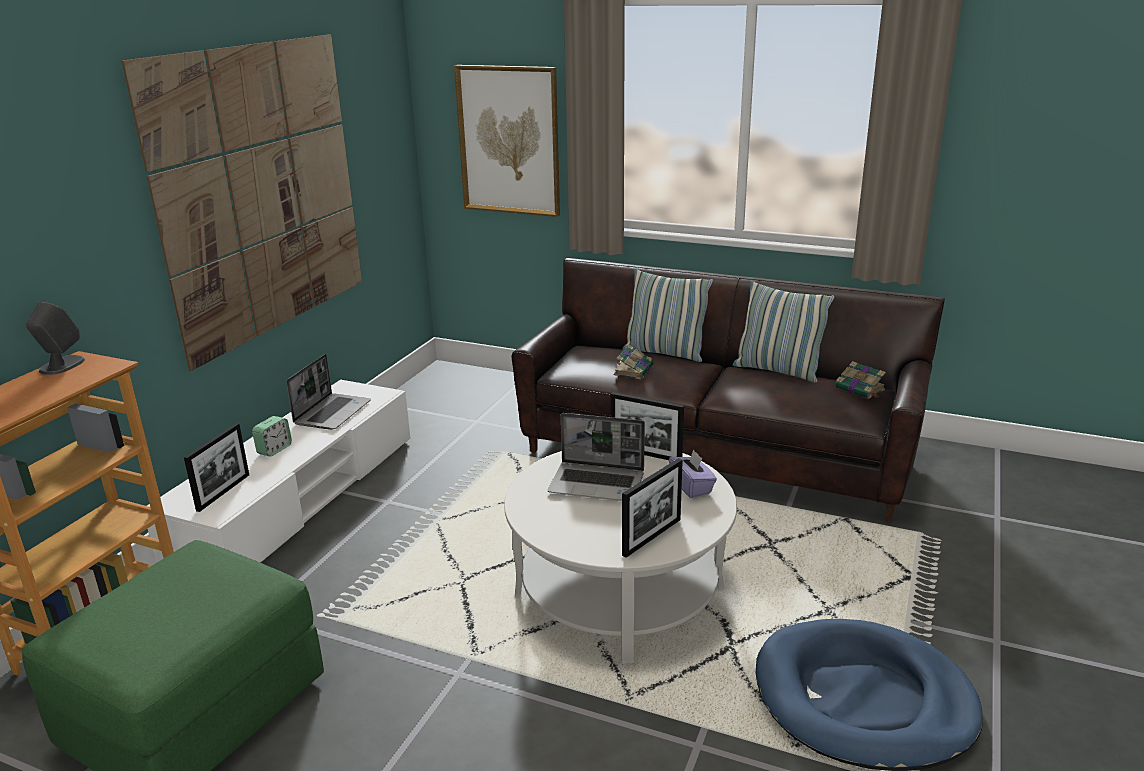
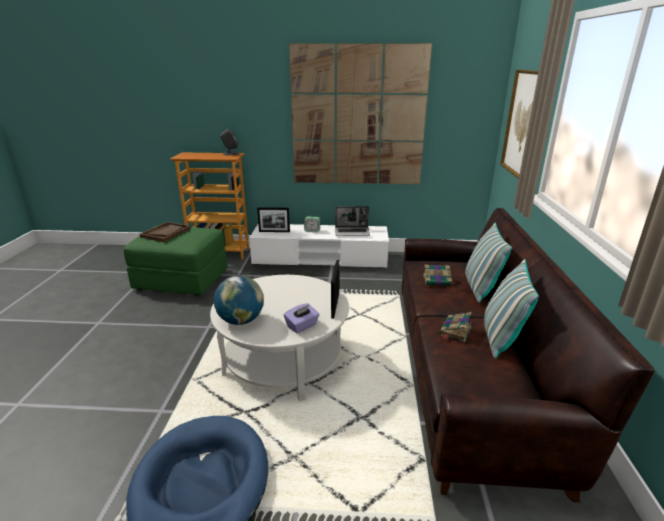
camera: 70 degrees right, 0 degrees up
laptop [548,413,645,501] -> none
picture frame [622,458,683,558] -> globe [214,276,264,325]
book [835,361,886,399] -> book moved to [439,312,472,342]
none -> brown tray [140,222,191,242]

